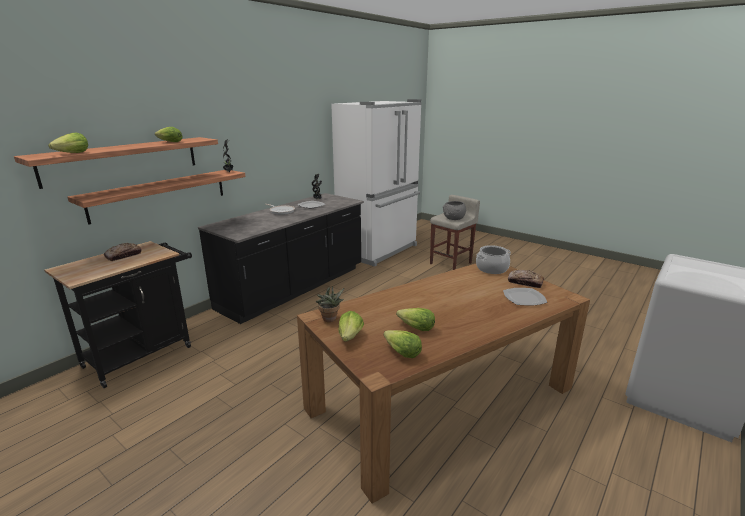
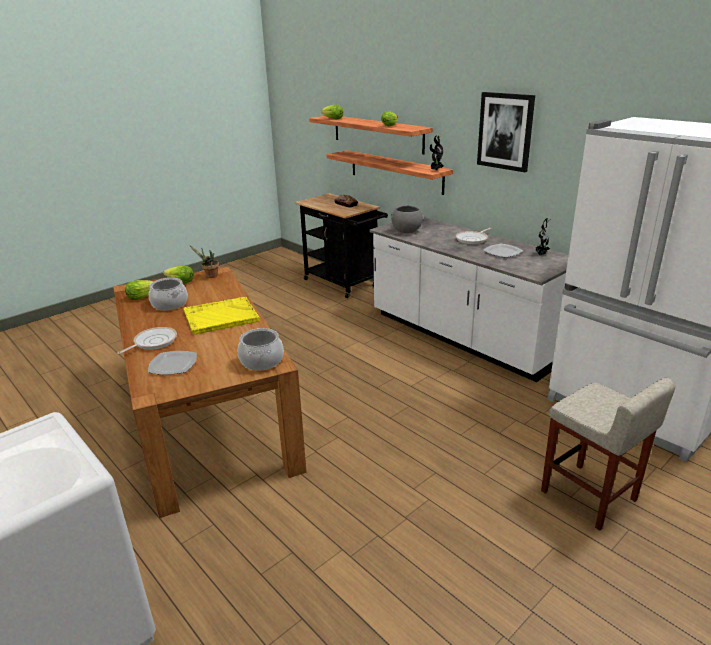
camera: 100 degrees right, 5 degrees up
black counter [198,193,364,324] -> white counter [369,217,569,382]
lettuce [396,308,435,331] -> cooking pot [149,278,188,311]
grey bowl [443,201,466,220] -> grey bowl moved to [391,206,423,233]
bread [508,270,544,288] -> none
none -> frying pan [117,327,177,354]
none -> yellow tray [183,297,260,335]
none -> picture [477,92,535,172]

